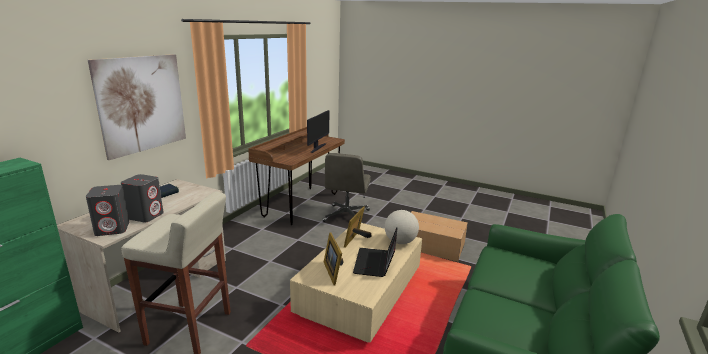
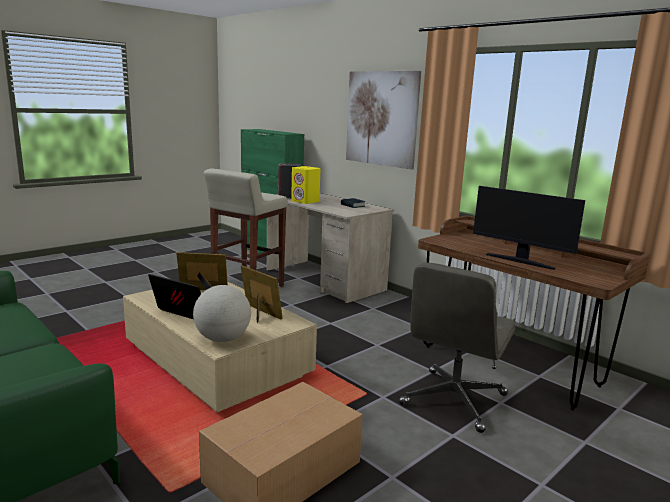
camera: 110 degrees right, 5 degrees down
grey speaker [121,174,164,222] -> yellow speaker [291,166,320,204]
grey office chair [322,153,371,223] -> grey office chair turned 90 degrees counterclockwise [399,262,515,433]

